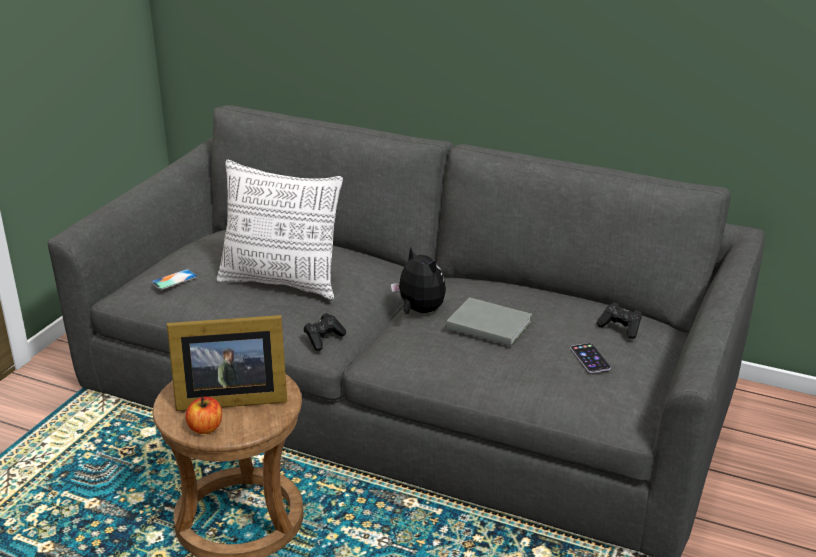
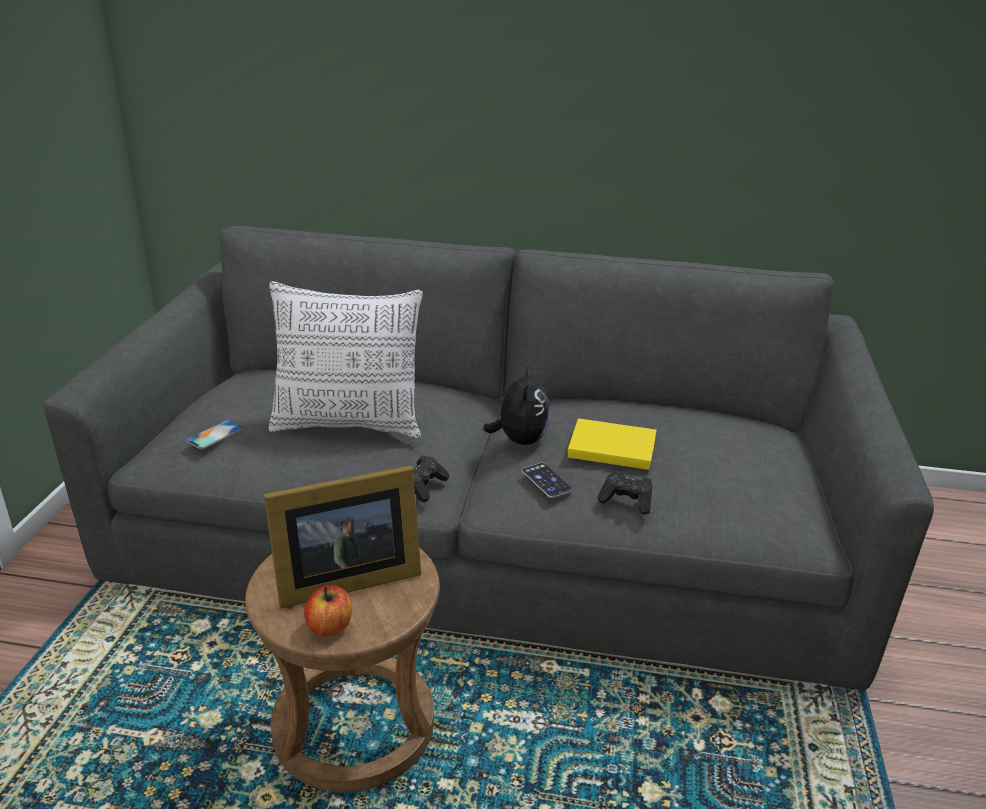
camera: 15 degrees left, 0 degrees up
plush toy [391,247,446,314] -> plush toy turned 60 degrees clockwise [483,365,550,445]
grey book [446,297,532,347] -> yellow book [567,418,656,470]
phone [570,343,611,373] -> phone moved to [522,463,572,498]
black game controller [597,302,642,339] -> black game controller moved to [597,470,653,515]

